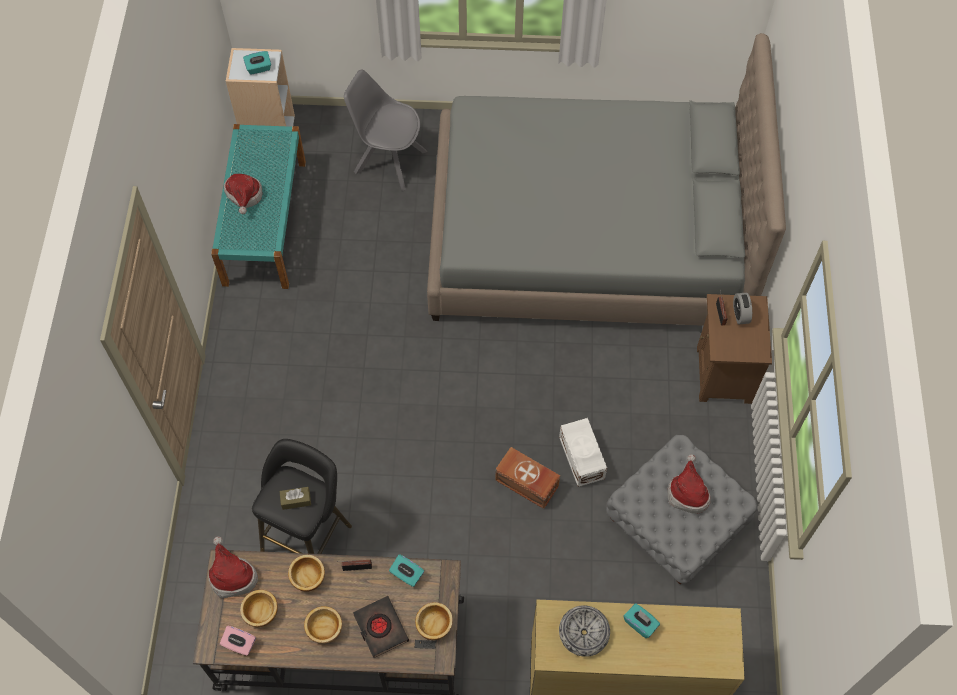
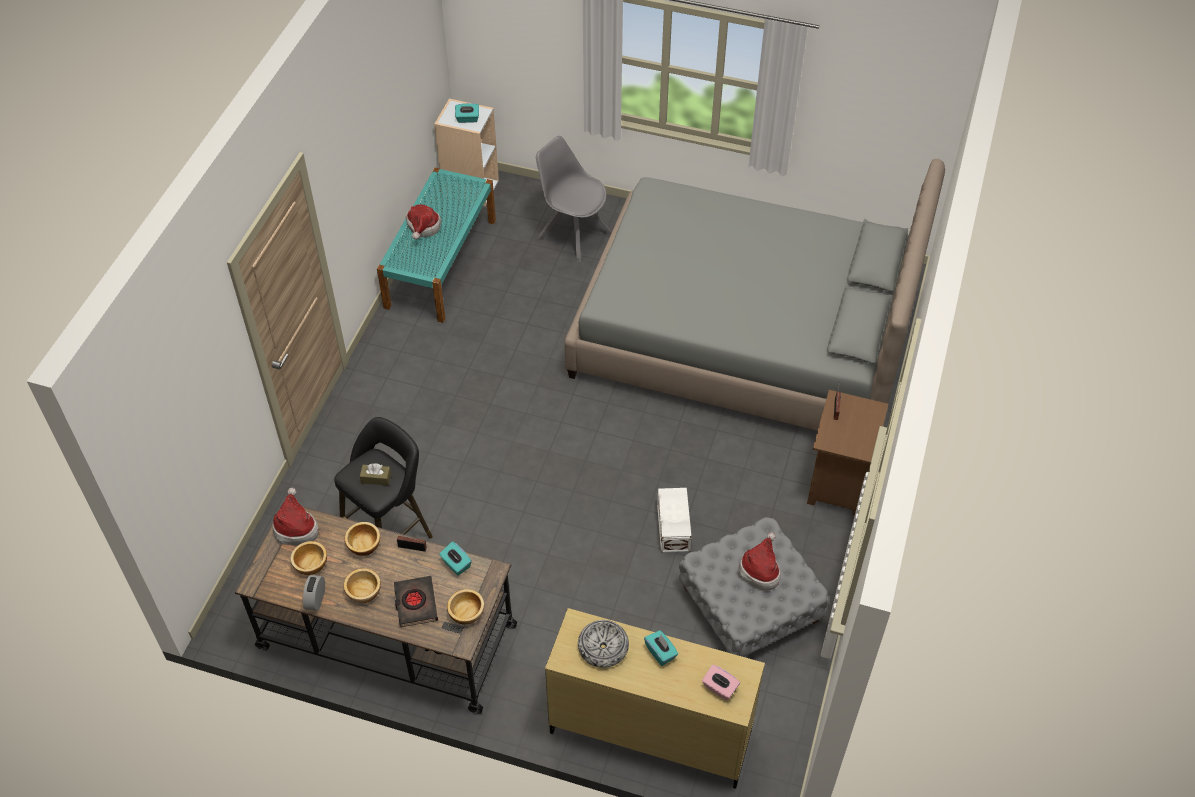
camera: 15 degrees right, 10 degrees down
pink tissue box [220,625,256,656] -> pink tissue box moved to [702,665,740,700]
brown storage box [495,447,560,509] -> none
alarm clock [733,293,752,324] -> alarm clock moved to [303,575,325,611]

